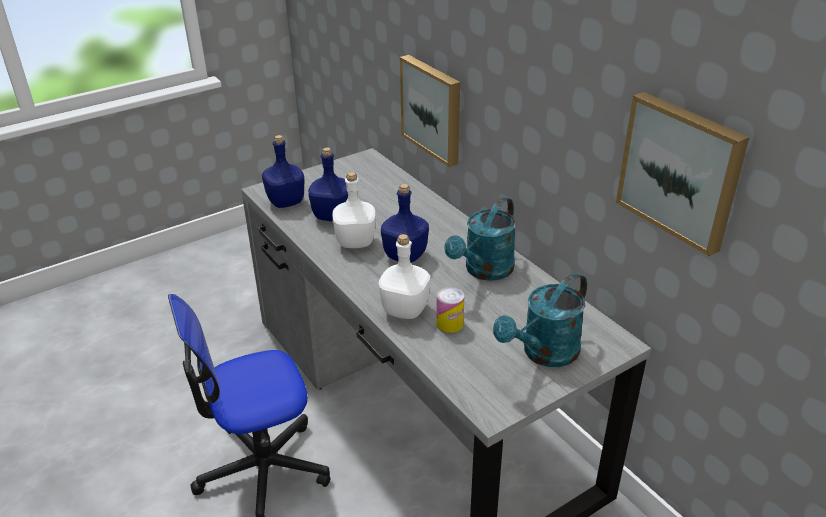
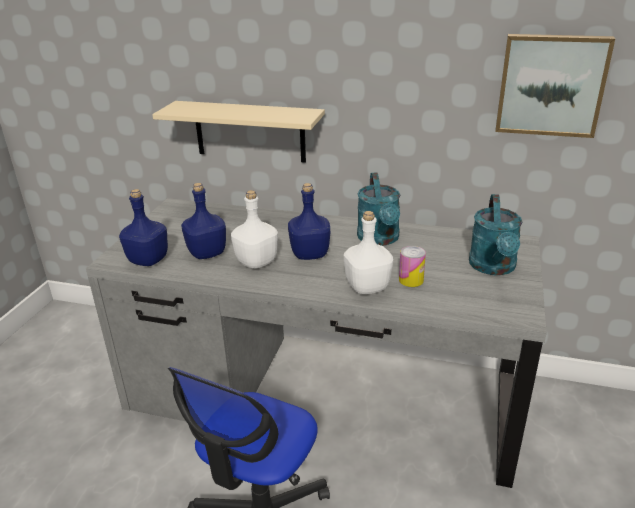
camera: 40 degrees left, 5 degrees down
picture [400,55,460,167] -> beige shelf [152,101,325,163]

